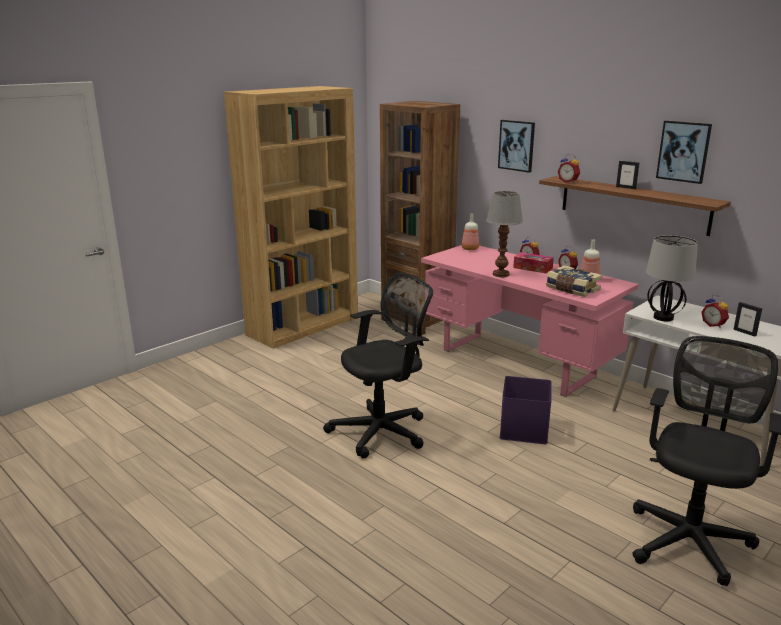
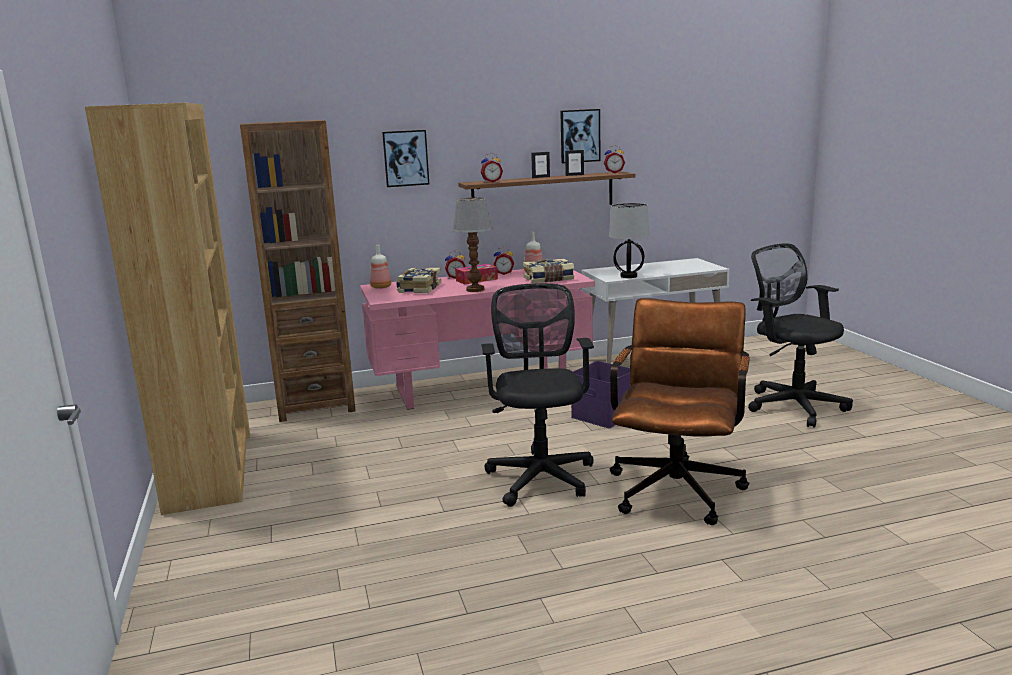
camera: 60 degrees left, 5 degrees down
alarm clock [701,295,729,328] -> alarm clock moved to [604,145,625,173]
picture frame [733,302,762,337] -> picture frame moved to [565,150,584,176]
none -> book [396,268,441,293]
none -> brown office chair [610,298,750,525]

